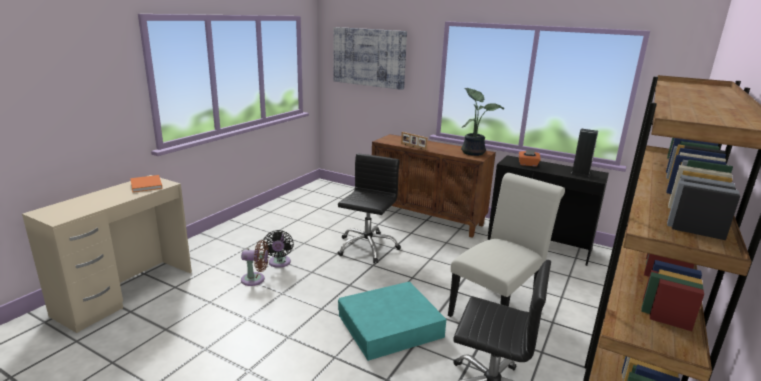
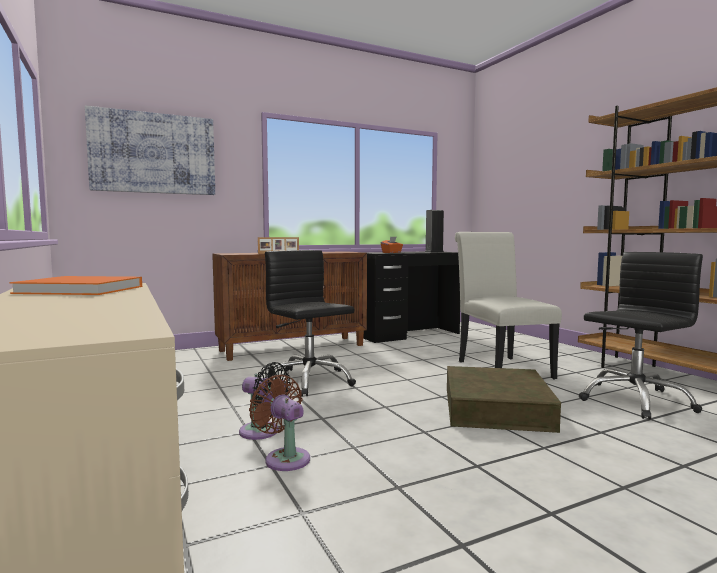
camera: 55 degrees left, 15 degrees down
brown fan [241,240,269,286] -> brown fan turned 75 degrees counterclockwise [249,375,310,471]
turquoise storage box [338,281,447,361] -> brown storage box [447,366,561,433]
potted plant [461,88,504,156] -> none

